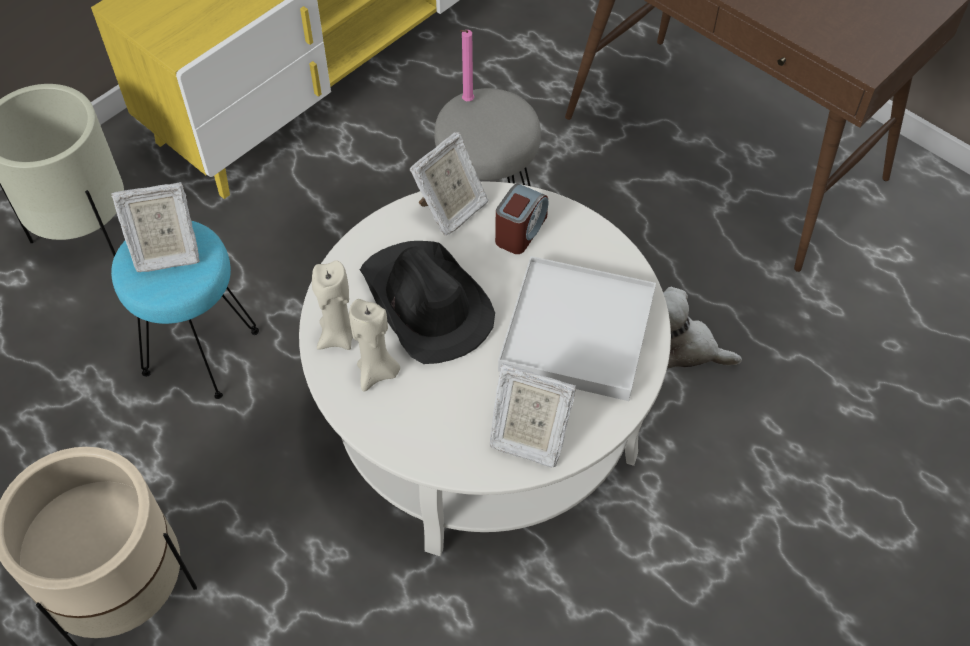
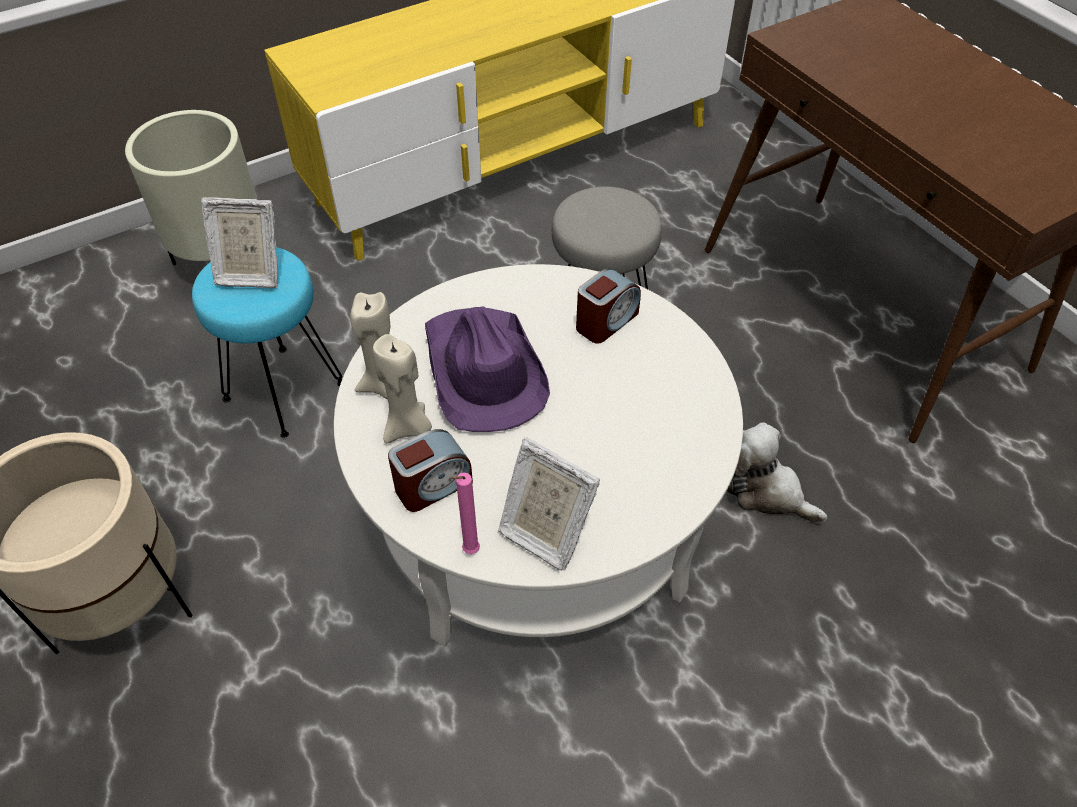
camera: 15 degrees right, 5 degrees down
black hat [360,241,495,364] -> purple hat [425,306,550,432]
picture frame [409,131,489,235] -> none
pink candle [460,30,474,101] -> pink candle moved to [449,473,480,554]
white tray [498,256,656,401] -> none
none -> alarm clock [388,429,473,512]

